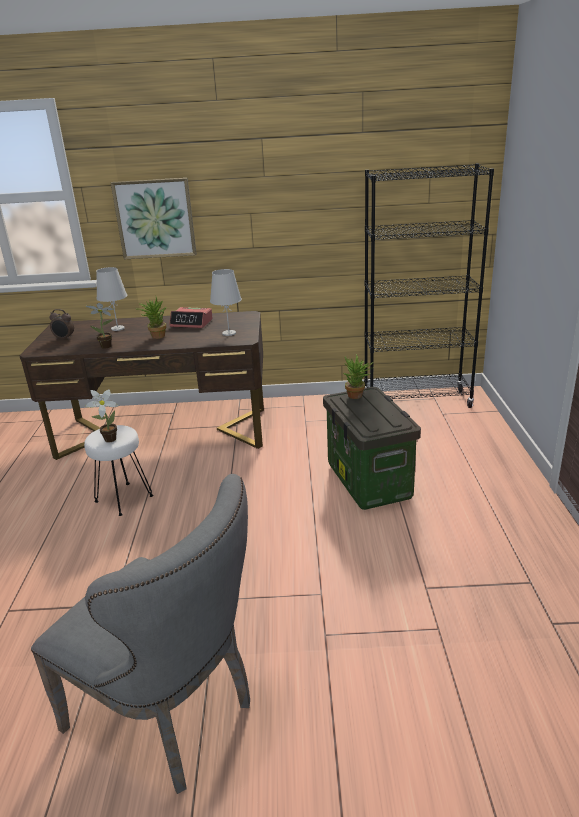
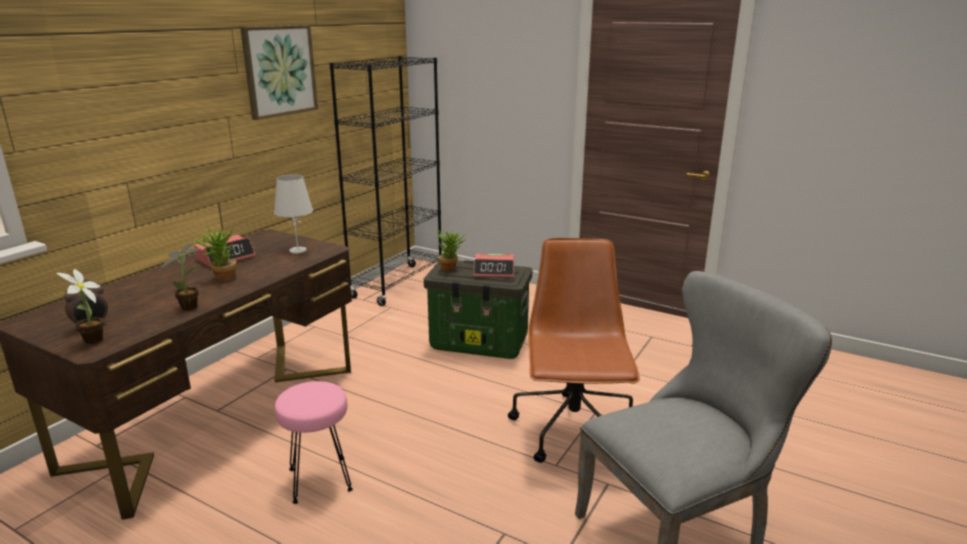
camera: 60 degrees left, 5 degrees down
white stool [84,425,153,516] -> pink stool [275,381,353,504]
potted plant [85,389,119,442] -> potted plant moved to [57,269,104,344]
white table lamp [96,267,127,331] -> none
picture [111,178,197,259] -> picture moved to [240,25,318,120]
none -> alarm clock [474,254,514,277]
none -> brown office chair [508,238,640,463]

